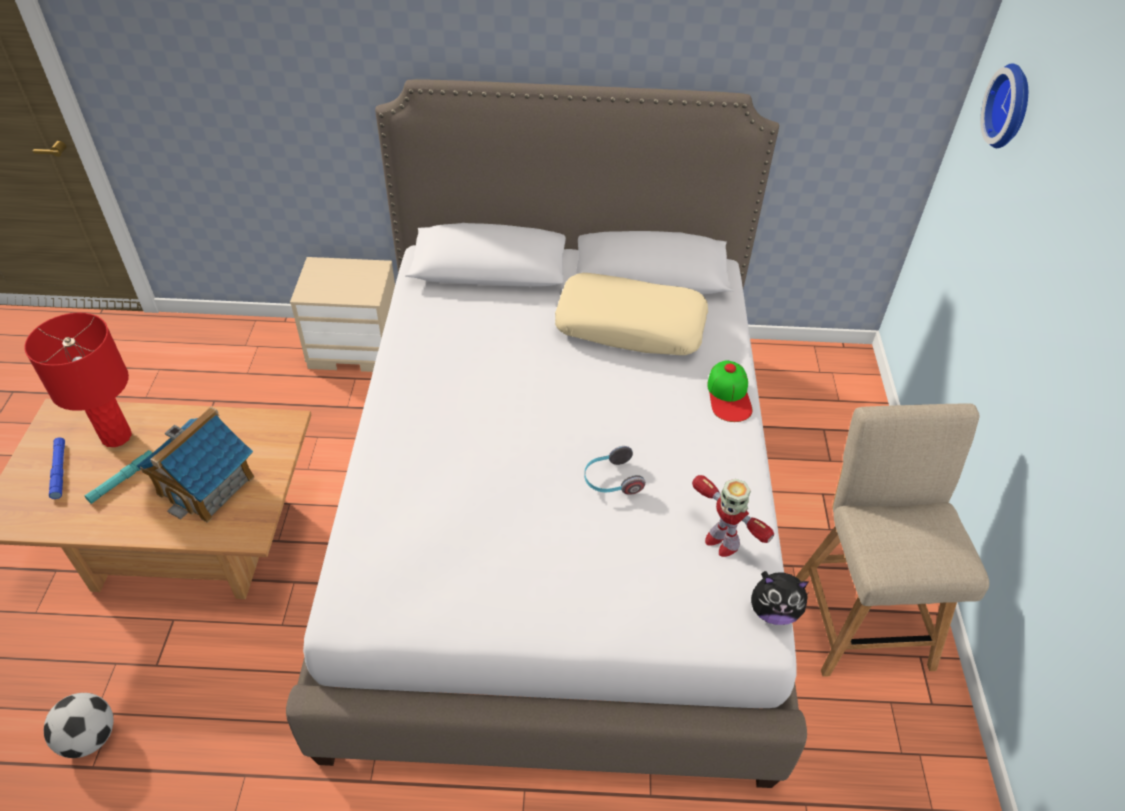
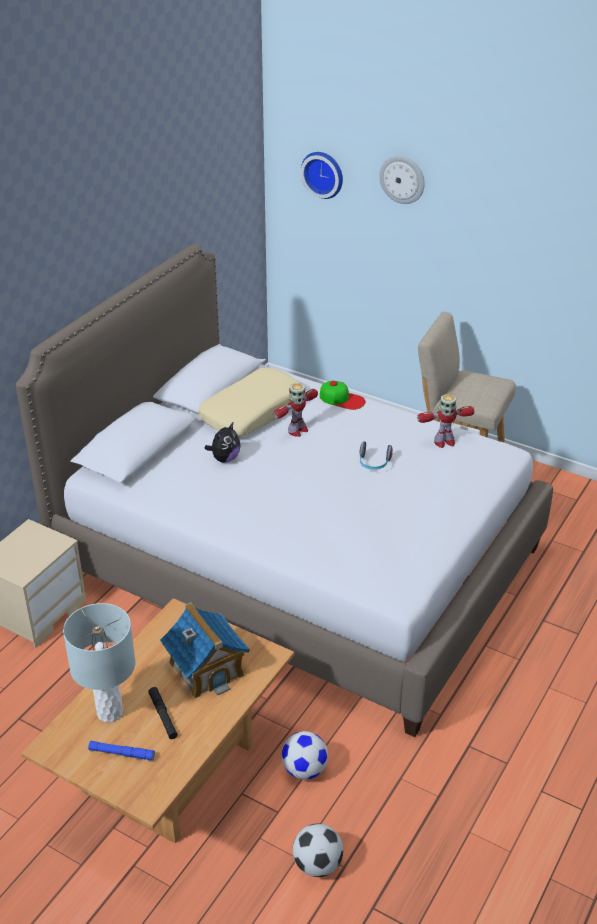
camera: 60 degrees left, 10 degrees down
red table lamp [24,313,132,447] -> grey table lamp [63,603,136,722]
turquoise flashlight [85,450,152,504] -> black flashlight [148,687,178,739]
plush toy [751,571,808,625] -> plush toy moved to [205,423,241,463]
none -> toy robot [274,383,318,437]
none -> football [281,731,328,780]
none -> wall clock [379,156,425,204]

